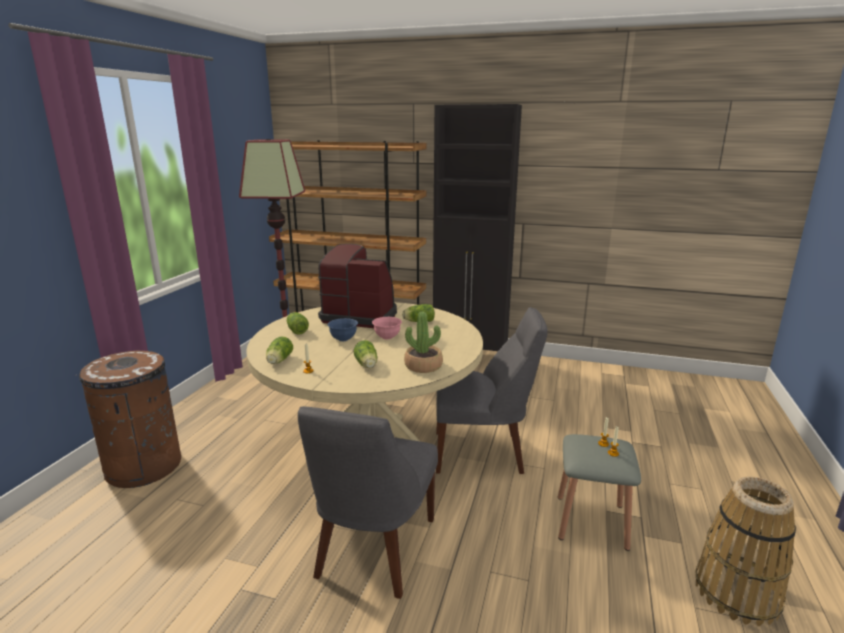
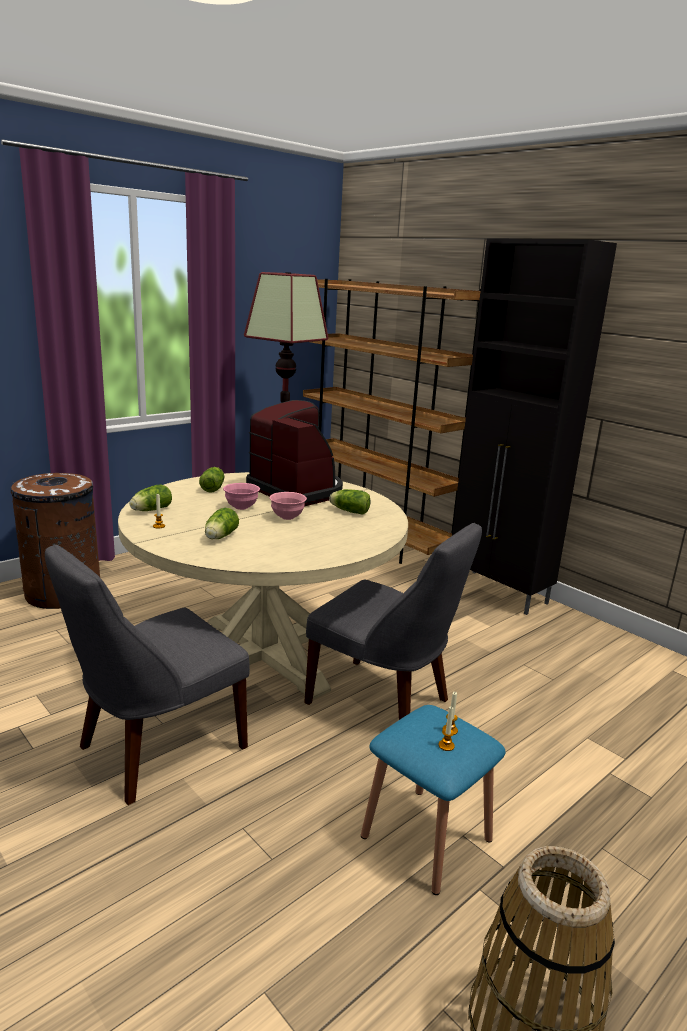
camera: 30 degrees right, 0 degrees up
blue bowl [328,318,358,341] -> pink bowl [223,483,260,510]
potted plant [404,312,443,373] -> none
grey stool [558,434,641,551] -> blue stool [361,705,506,895]

